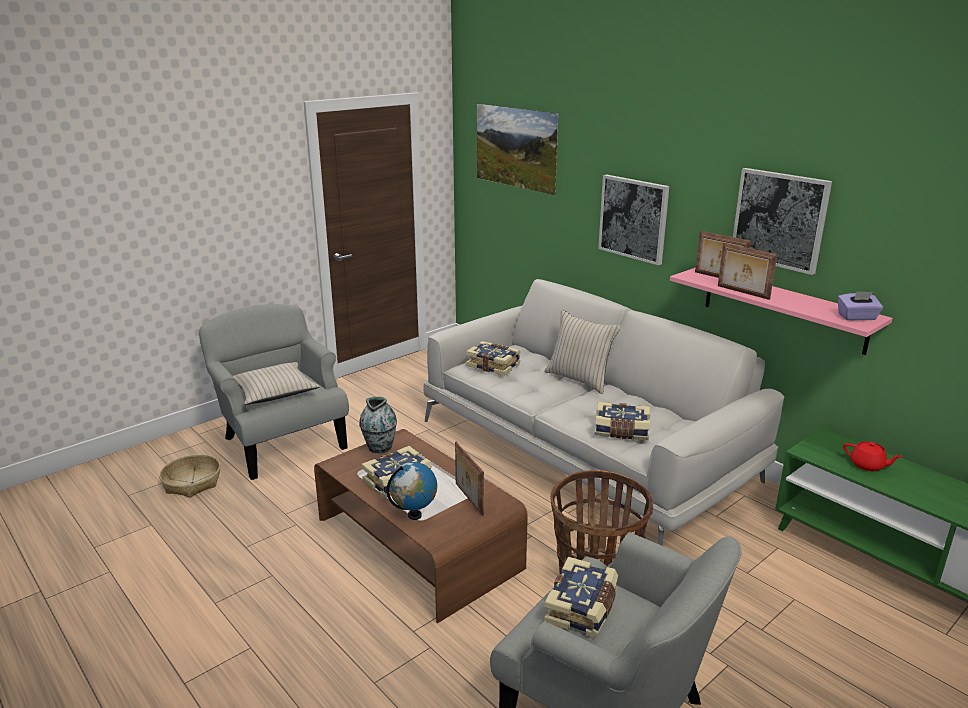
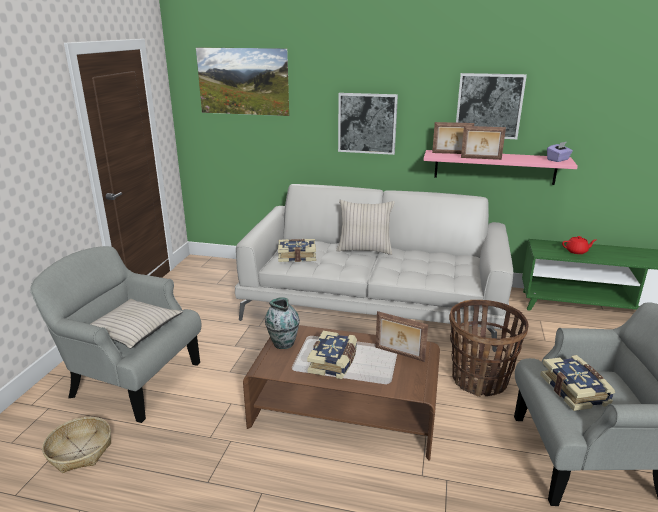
camera: 35 degrees left, 0 degrees up
globe [387,462,437,520] -> none
book [595,402,650,440] -> none

